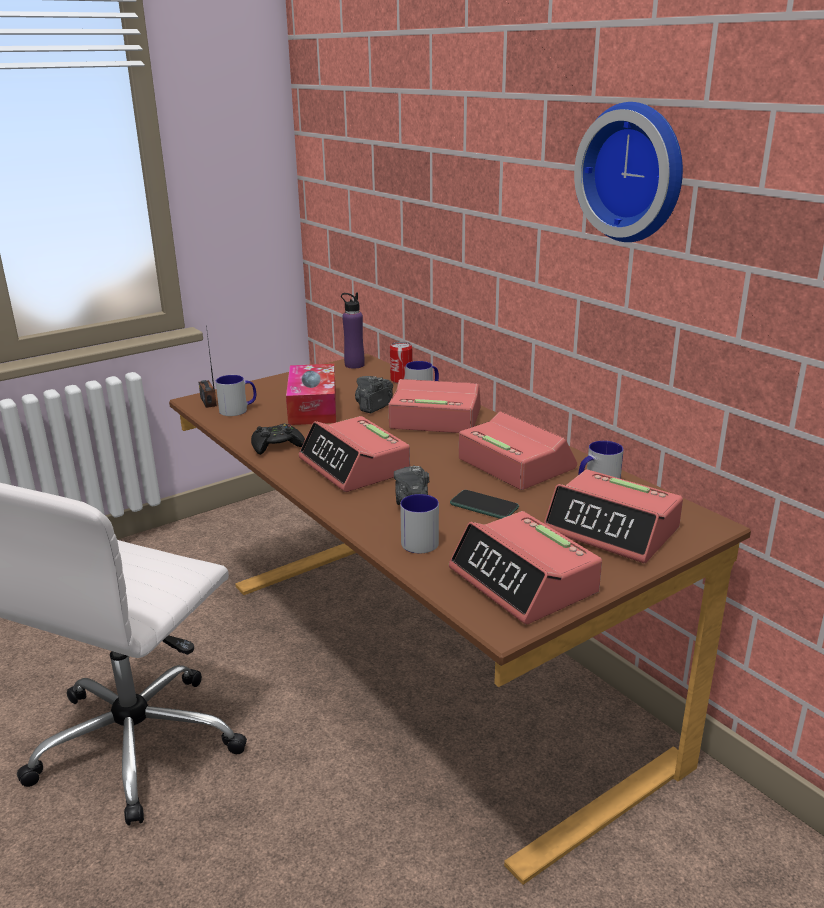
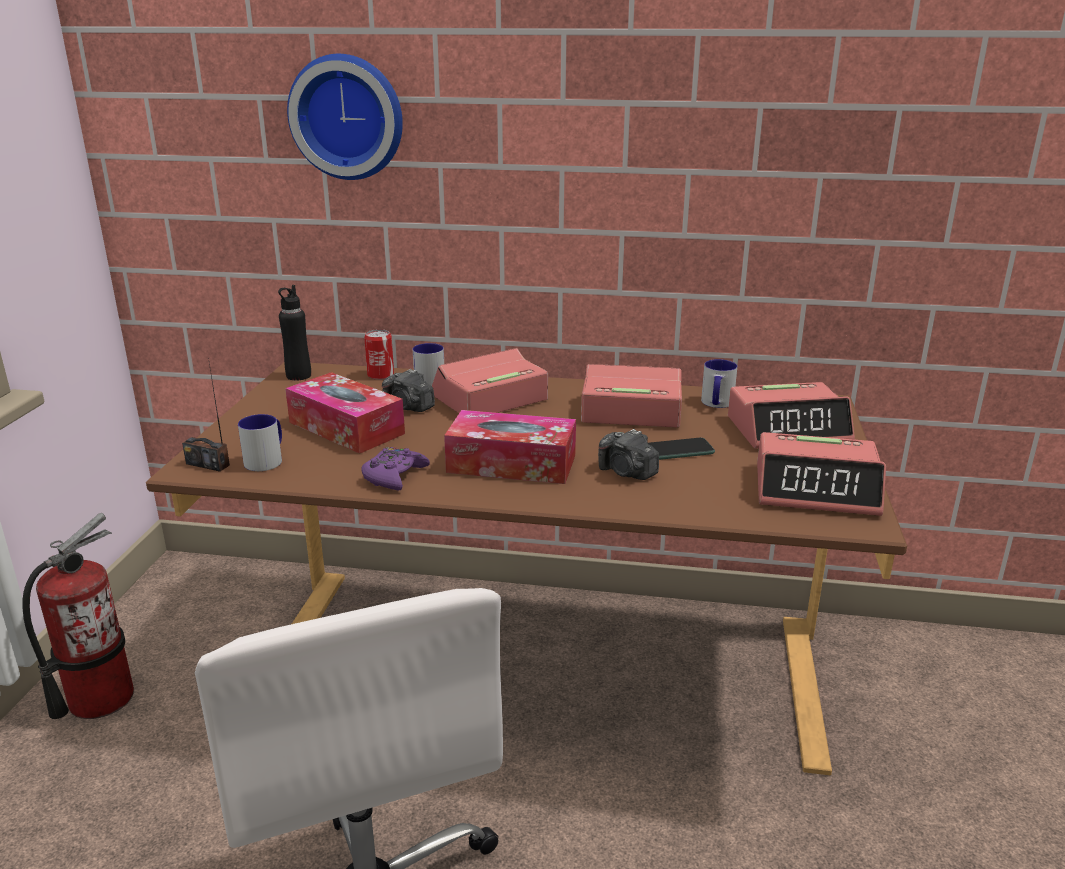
camera: 45 degrees left, 0 degrees up
black game controller [251,423,305,455] -> purple game controller [361,447,430,490]
alarm clock [298,416,410,492] -> tissue box [444,410,576,484]
purple bottle [341,292,365,369] -> black bottle [278,285,311,380]
camera [355,376,393,413] -> camera turned 45 degrees counterclockwise [382,369,435,412]
mug [400,494,439,553] -> none
wall clock [574,102,683,242] -> wall clock moved to [287,54,403,180]
none -> fire extinguisher [22,513,134,719]

